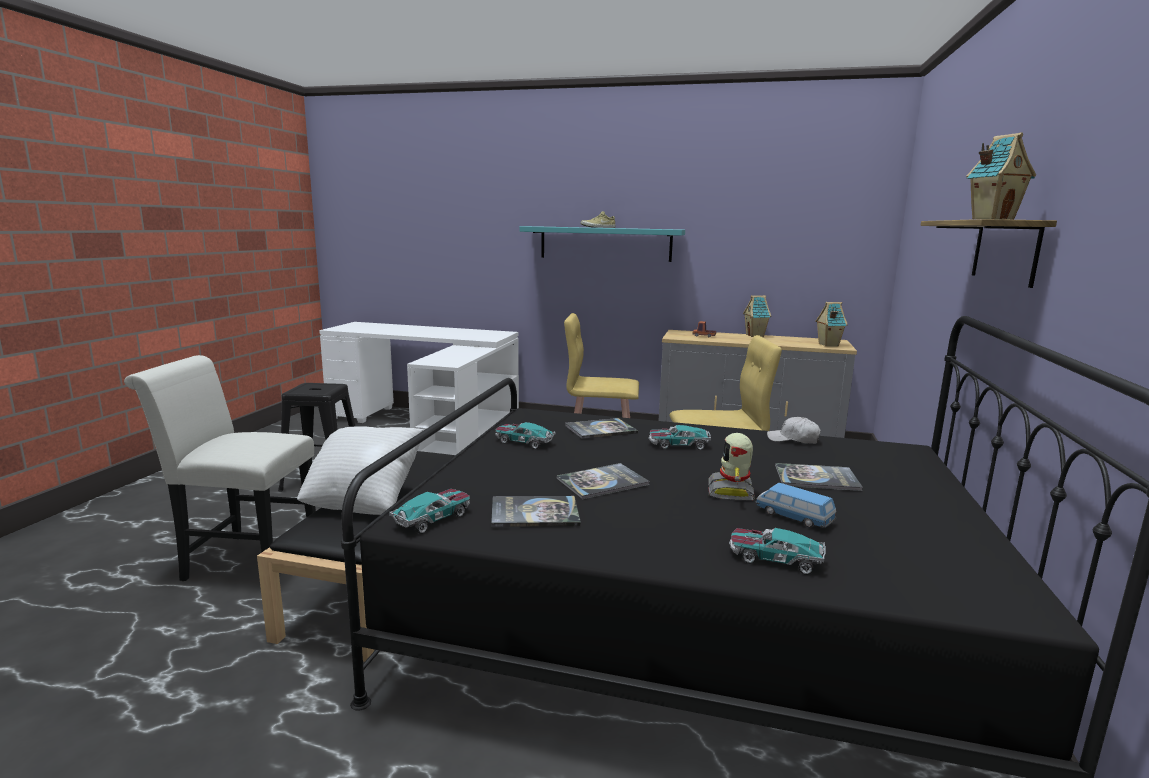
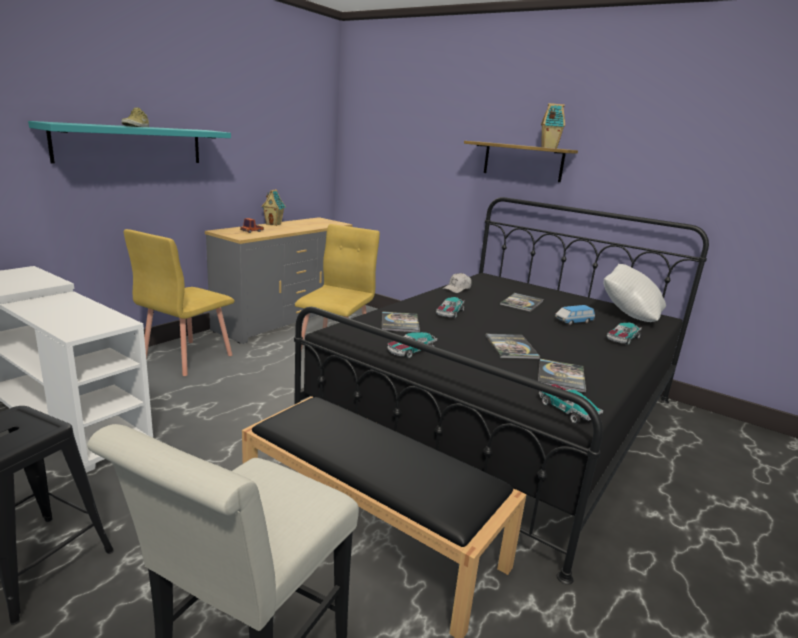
camera: 70 degrees left, 5 degrees up
white pillow [297,426,424,515] -> white pillow moved to [603,264,666,322]
toy robot [708,433,755,501] -> none
toy house [815,302,848,347] -> none

